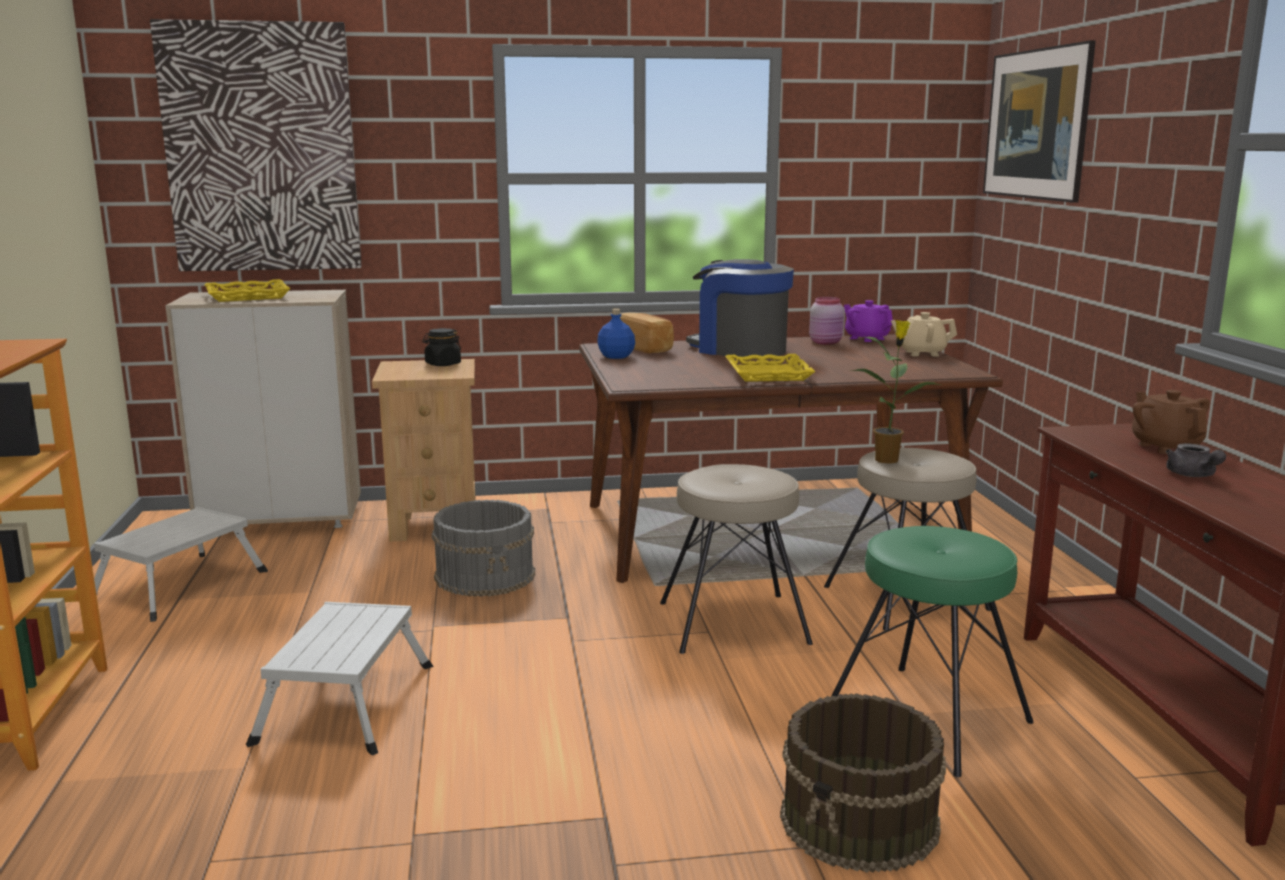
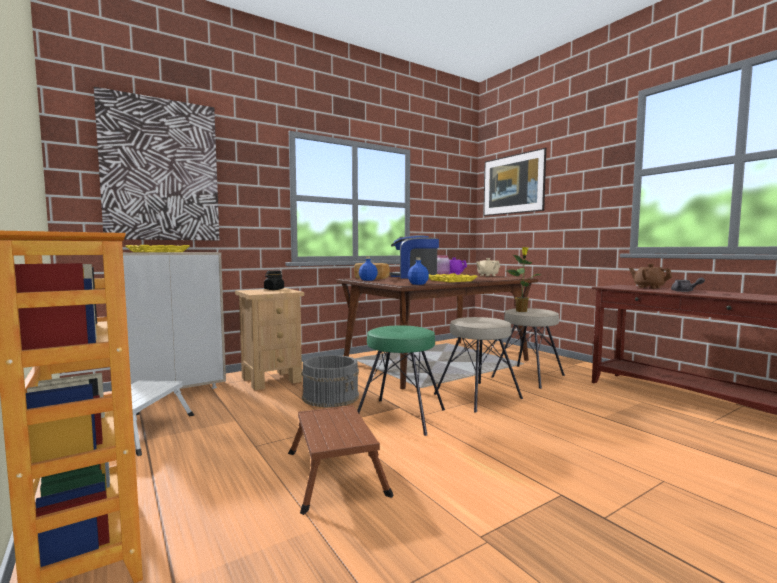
camera: 25 degrees left, 10 degrees down
white step ladder [246,602,434,756] -> brown step ladder [288,405,394,515]
brown bucket [780,693,946,873] -> none
green stool [832,526,1034,777] -> green stool moved to [357,326,445,436]
none -> blue bottle [408,257,429,285]

